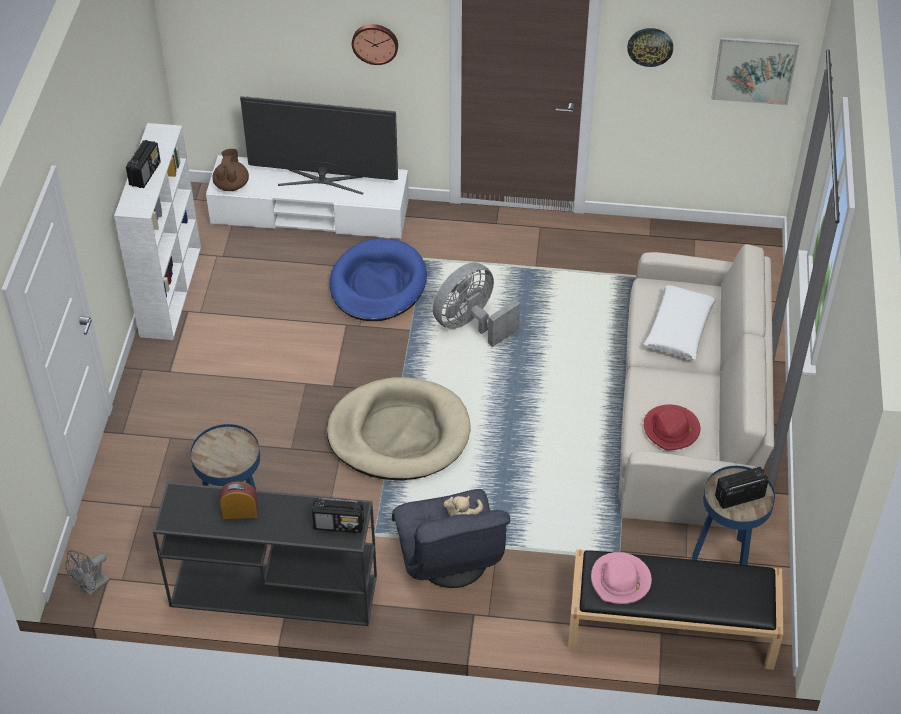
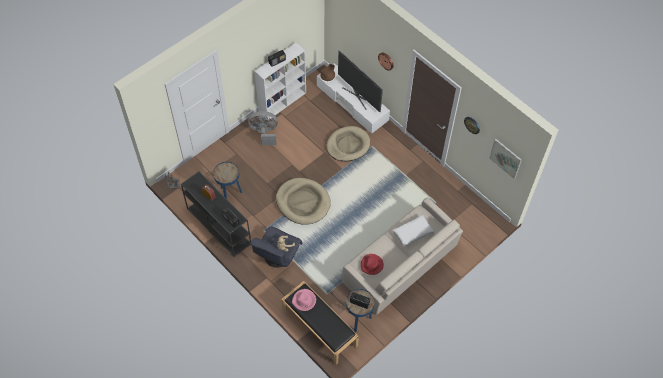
camera: 40 degrees right, 10 degrees up
blue dog bed [330,238,427,321] -> beige dog bed [327,126,370,162]
grey fan [433,263,520,347] -> grey fan moved to [248,111,278,145]

